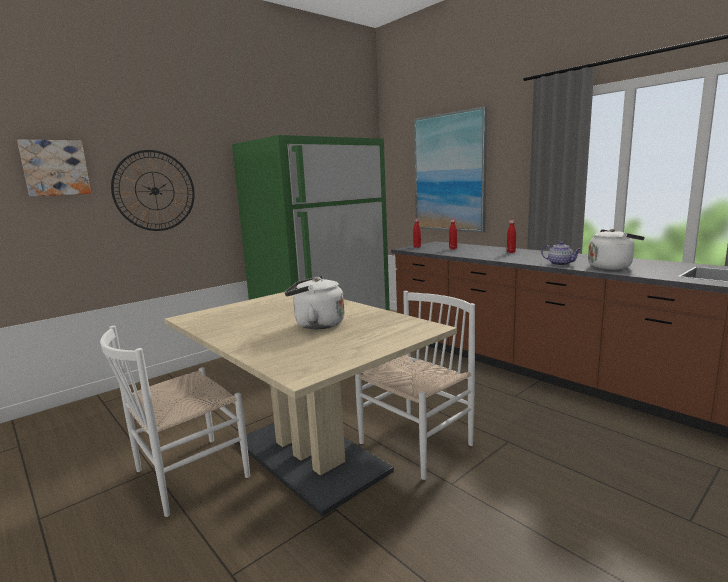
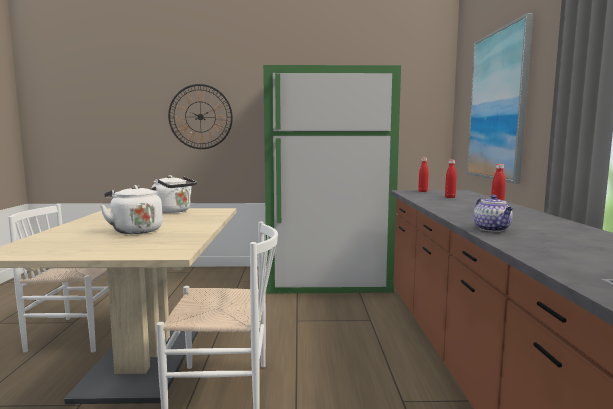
camera: 40 degrees right, 5 degrees down
picture [17,139,91,197] -> none
white kettle [588,229,645,270] -> white kettle moved to [151,175,197,213]

